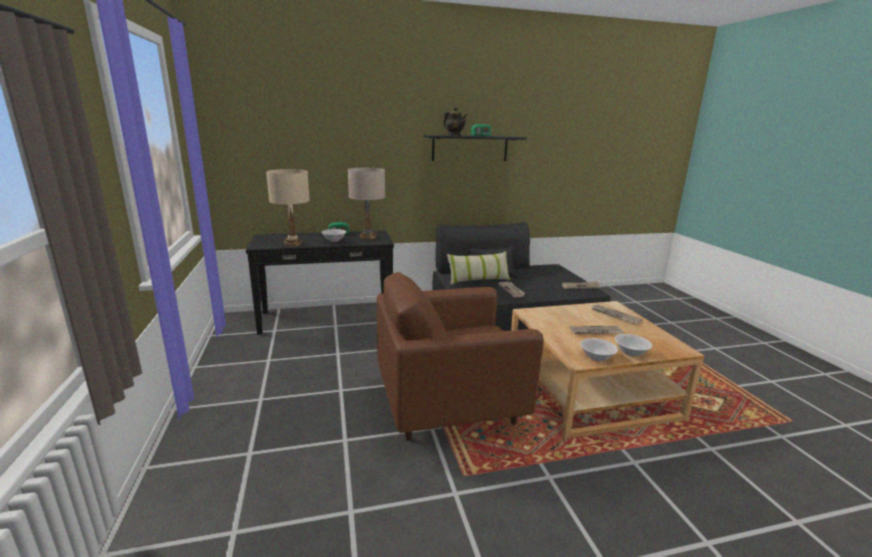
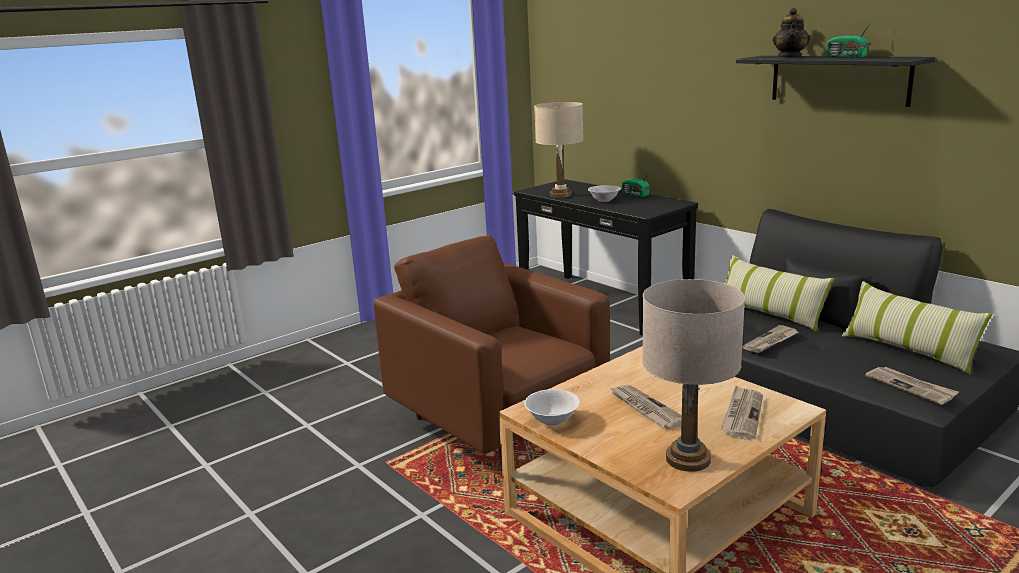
camera: 65 degrees right, 0 degrees up
beige table lamp [348,168,385,240] -> beige table lamp moved to [642,279,745,472]
white bowl [615,334,652,357] -> none
none -> pillow [842,281,992,375]

